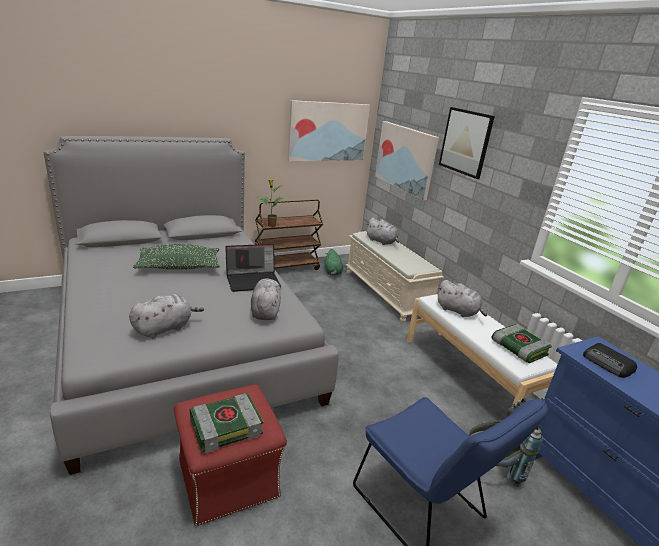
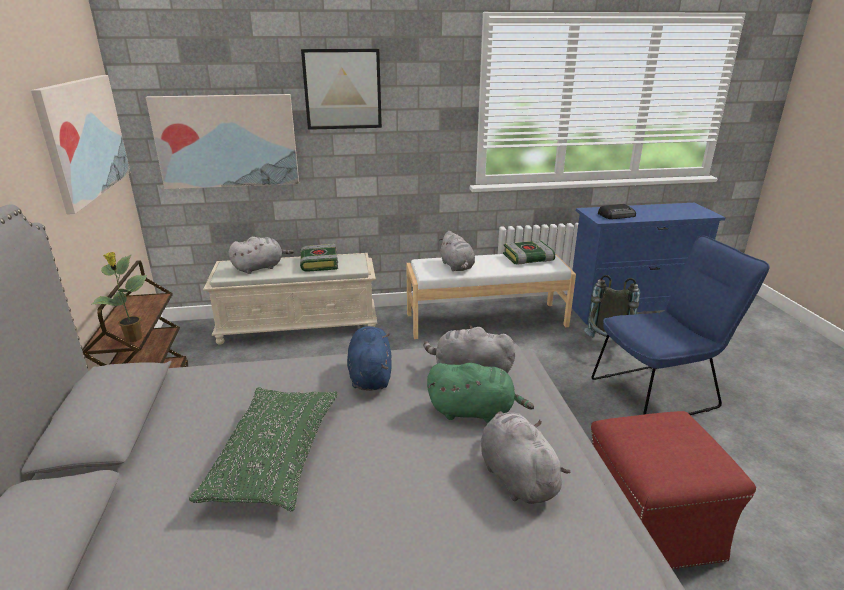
camera: 70 degrees left, 0 degrees up
book [189,393,263,453] -> book moved to [300,244,338,272]
laptop [225,244,281,292] -> blue plush toy [347,326,392,391]
green plush toy [324,249,343,276] -> green plush toy moved to [427,363,534,423]
grey plush toy [437,280,487,317] -> grey plush toy turned 105 degrees clockwise [439,231,475,271]

